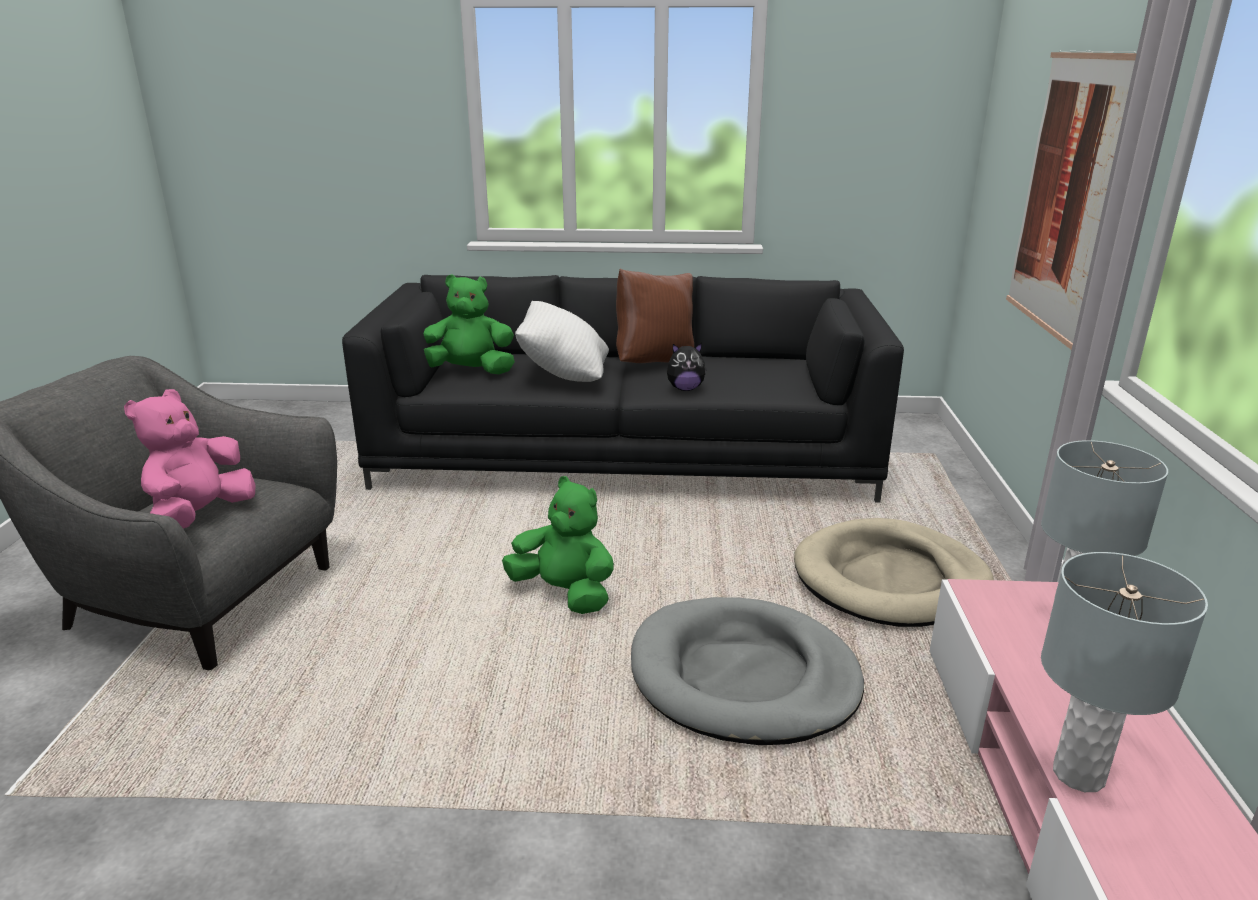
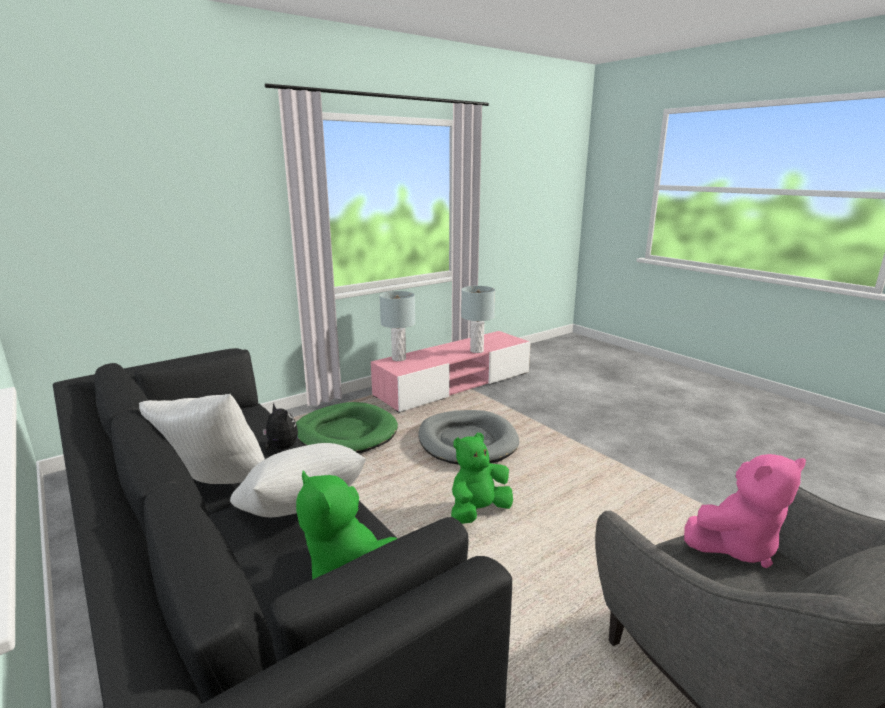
camera: 130 degrees left, 5 degrees down
green plush toy [502,476,614,614] -> green plush toy turned 60 degrees clockwise [451,433,513,524]
brown pillow [616,269,694,363] -> white pillow [139,394,265,484]
beige dog bed [794,518,994,627] -> green dog bed [296,402,398,454]
picture [1006,51,1137,350] -> none

